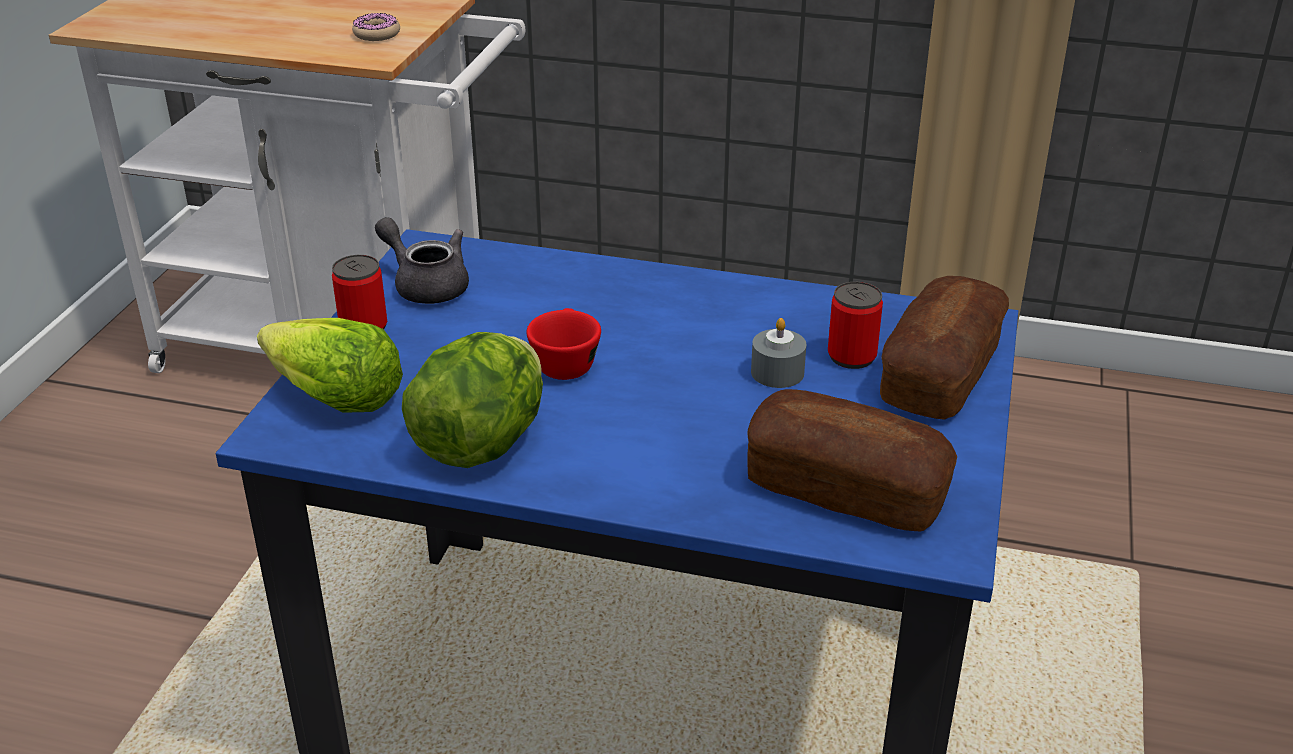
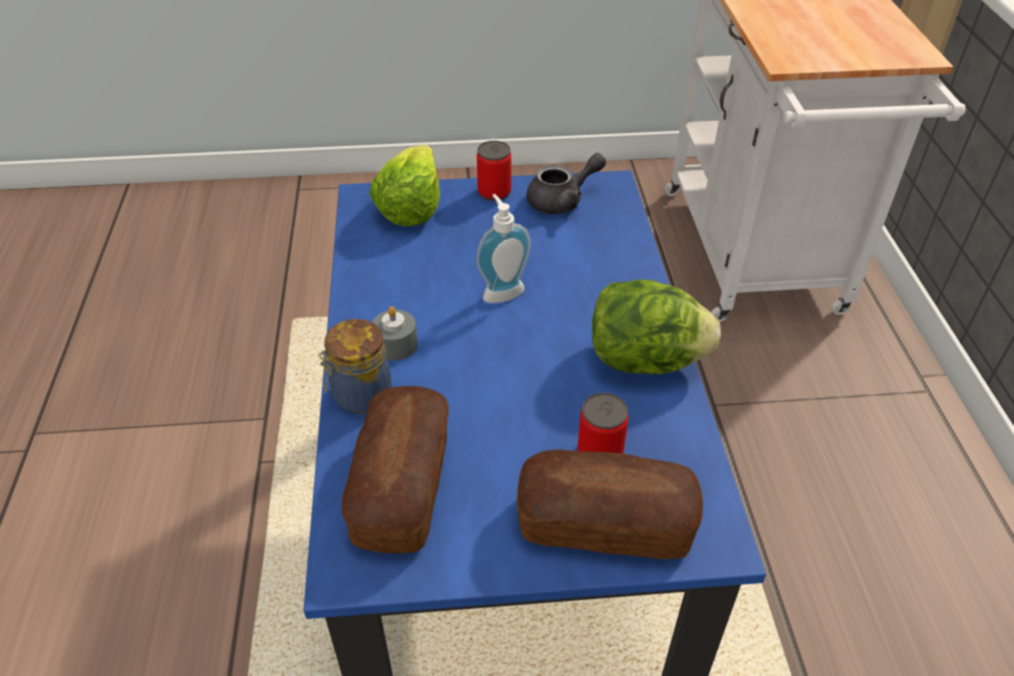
camera: 70 degrees right, 10 degrees up
donut [352,13,400,41] -> none
grey teapot [375,217,469,304] -> grey teapot turned 45 degrees clockwise [526,153,606,214]
lettuce [402,332,543,468] -> lettuce moved to [592,280,721,374]
red cup [526,308,601,380] -> soap dispenser [476,194,531,303]
grey candle [751,318,807,388] -> grey candle moved to [373,306,418,361]
none -> jar [318,319,392,414]

